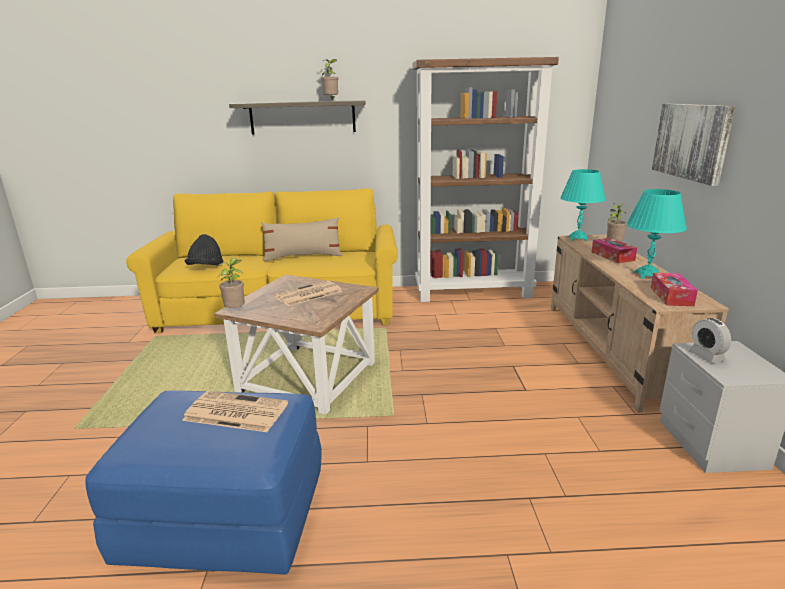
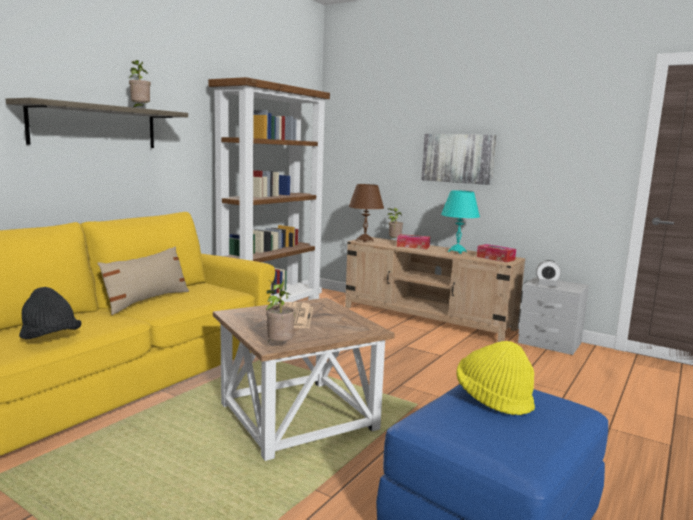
camera: 55 degrees left, 10 degrees down
newspaper [182,391,288,432] -> yellow hat [456,341,535,415]
turquoise table lamp [560,169,606,241] -> brown table lamp [349,184,384,243]

